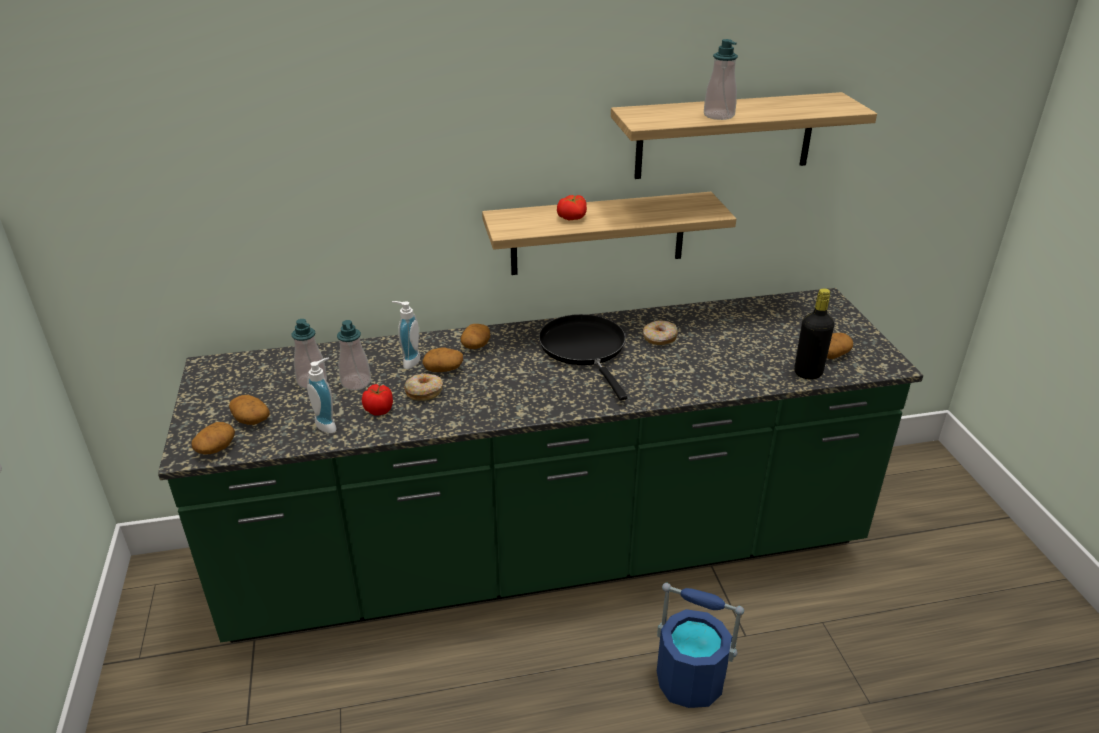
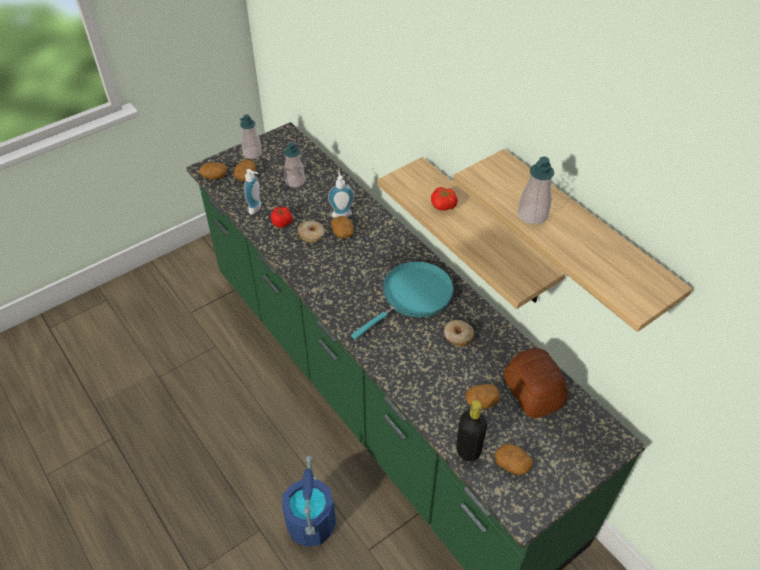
camera: 65 degrees right, 15 degrees up
soap dispenser [337,320,371,390] -> soap dispenser moved to [240,114,262,159]
potato [461,324,490,349] -> potato moved to [465,384,500,409]
black frying pan [539,314,628,400] -> turquoise frying pan [351,261,454,340]
none -> bread [504,348,568,418]

